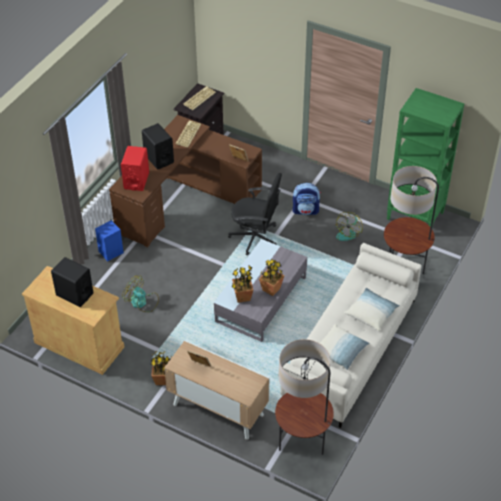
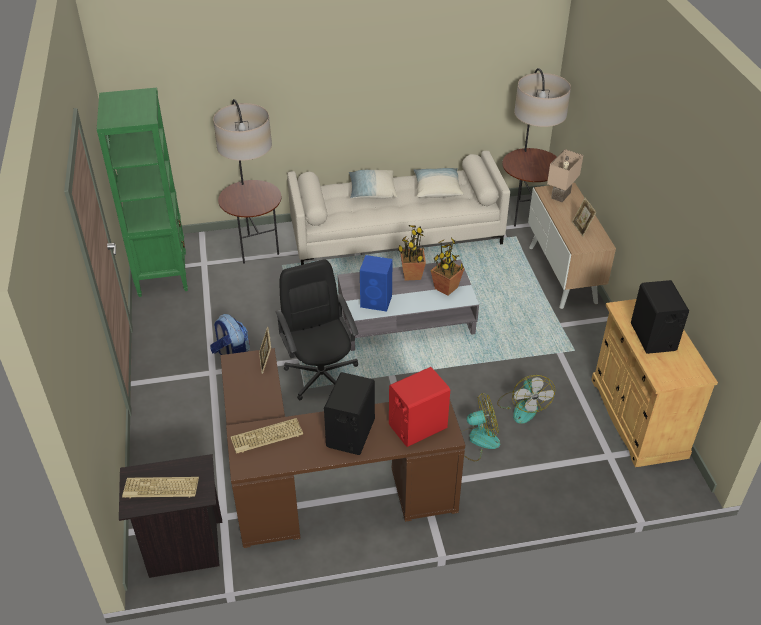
camera: 130 degrees left, 5 degrees down
blue speaker [95,220,124,261] -> blue speaker moved to [360,255,393,312]
potted plant [150,351,172,385] -> none
fan [336,212,363,241] -> fan moved to [461,393,500,462]
none -> beige table lamp [547,149,583,202]

